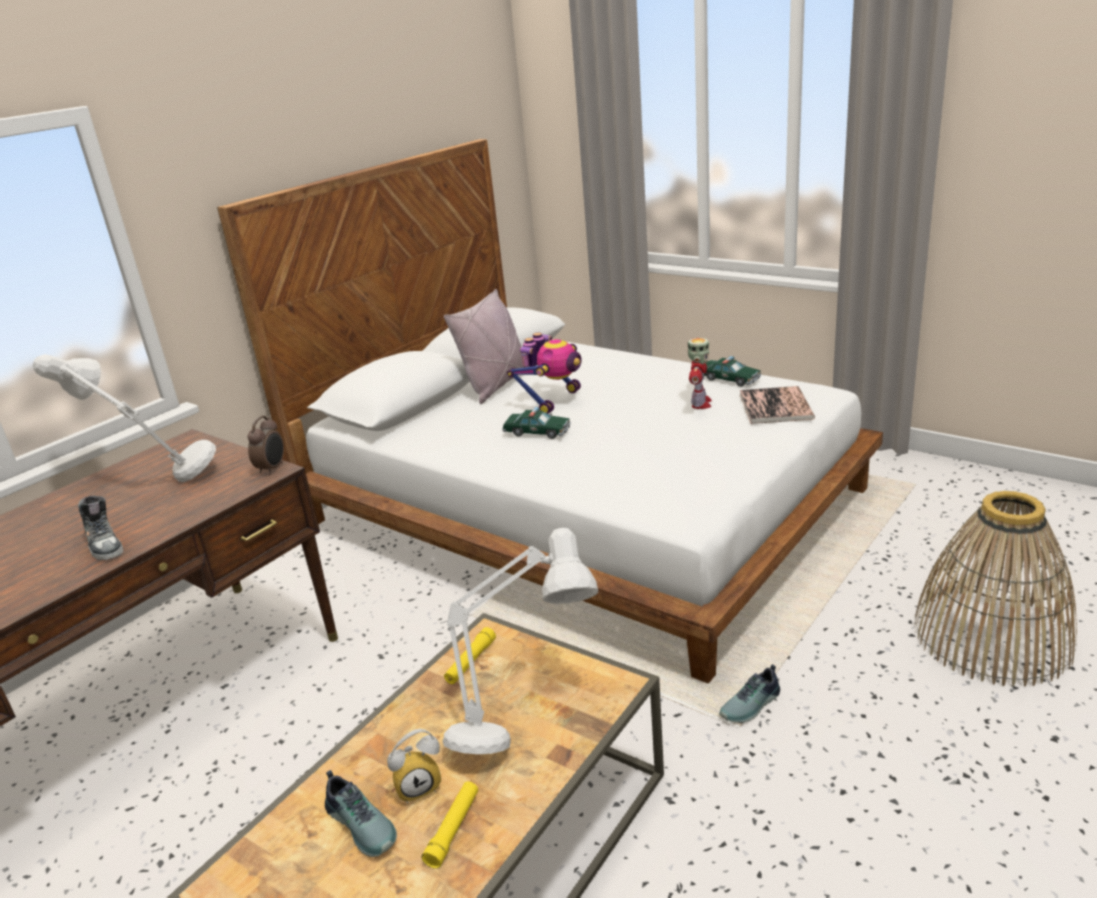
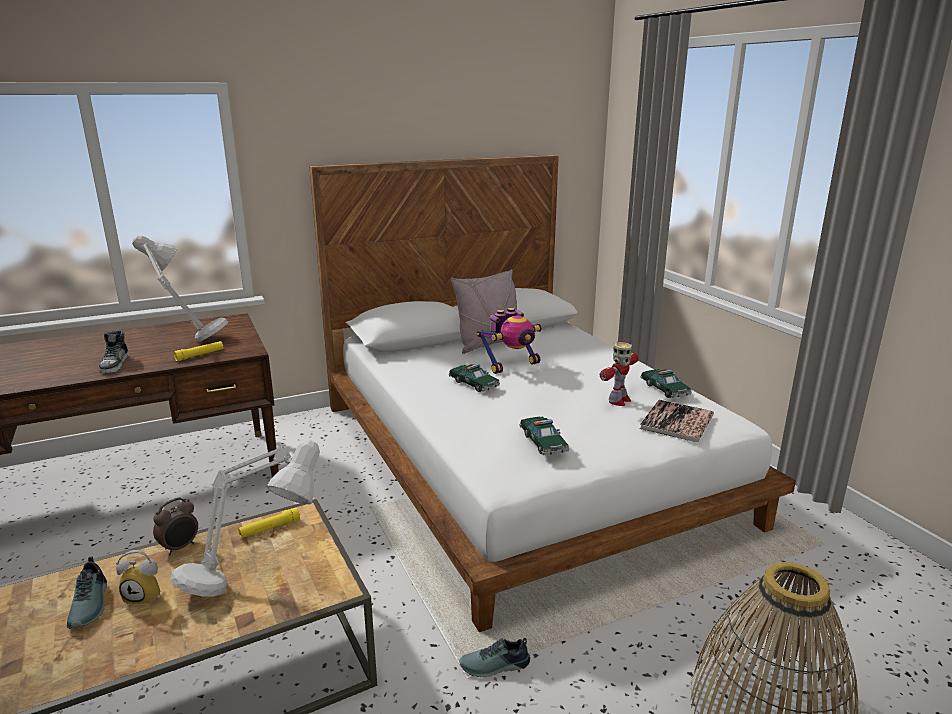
camera: 25 degrees right, 5 degrees down
alarm clock [248,416,284,475] -> alarm clock moved to [153,497,198,555]
yellow flashlight [422,781,478,869] -> yellow flashlight moved to [173,341,223,361]
none -> toy car [519,416,570,455]

